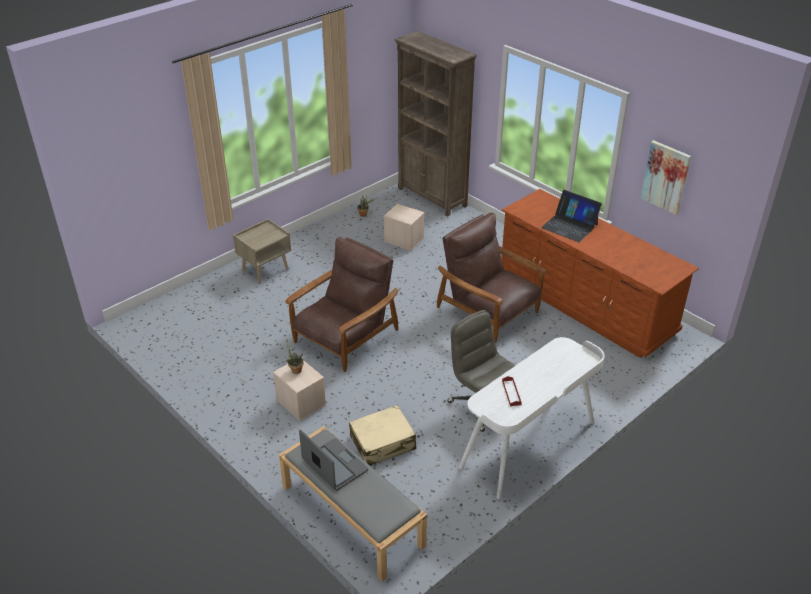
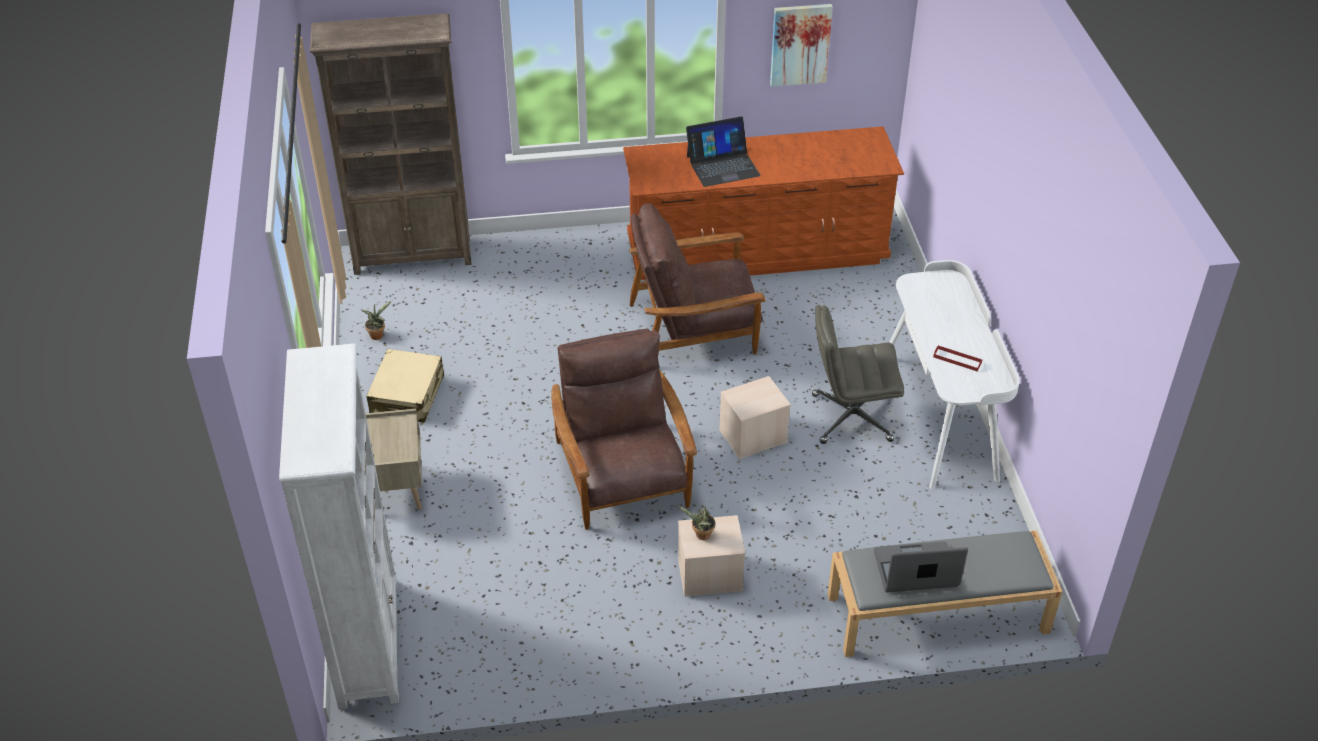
camera: 55 degrees left, 5 degrees up
beige suitcase [349,405,416,466] -> beige suitcase moved to [367,349,444,423]
beige storage box [384,204,425,251] -> beige storage box moved to [719,376,791,459]
none -> white bookcase [279,343,399,710]

